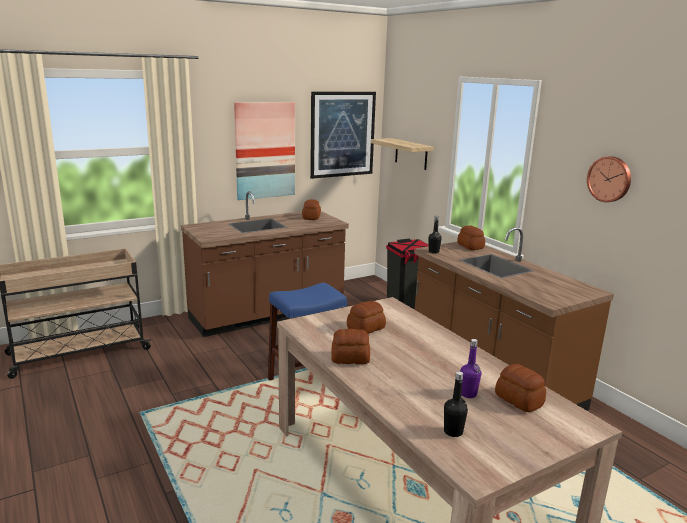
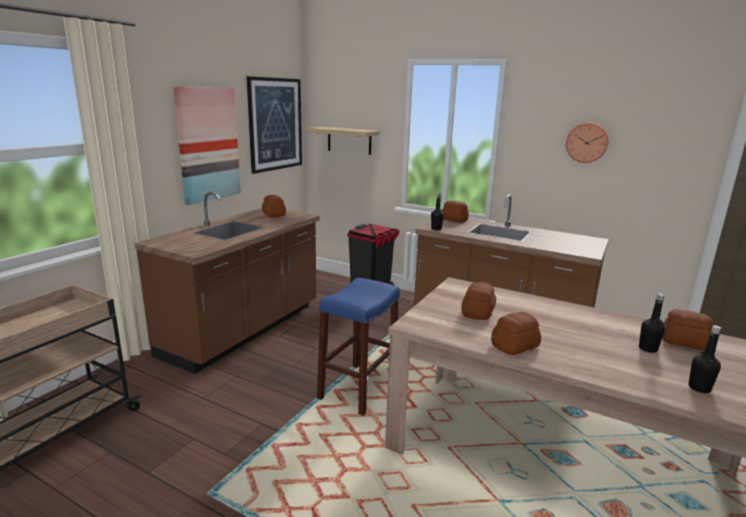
camera: 30 degrees left, 0 degrees up
purple bottle [460,339,481,398] -> black bottle [639,293,665,353]

